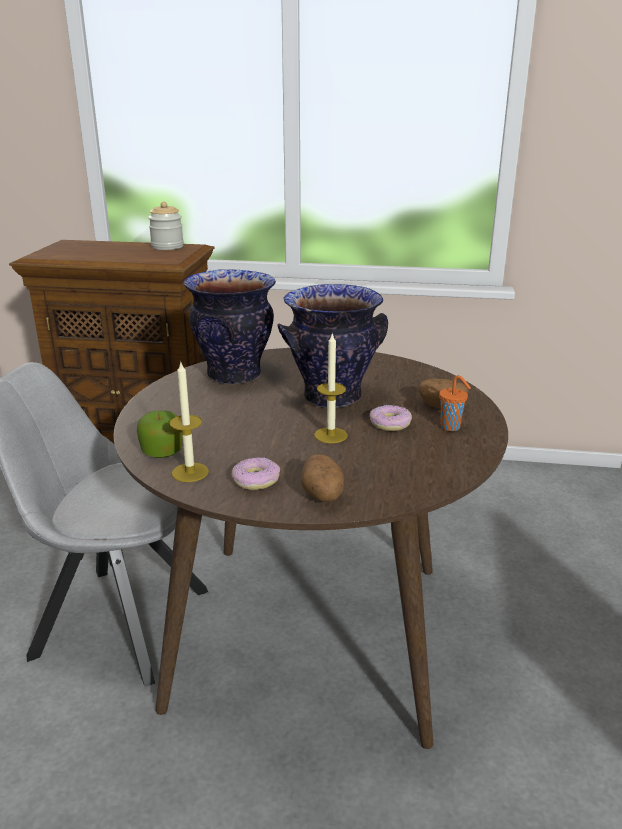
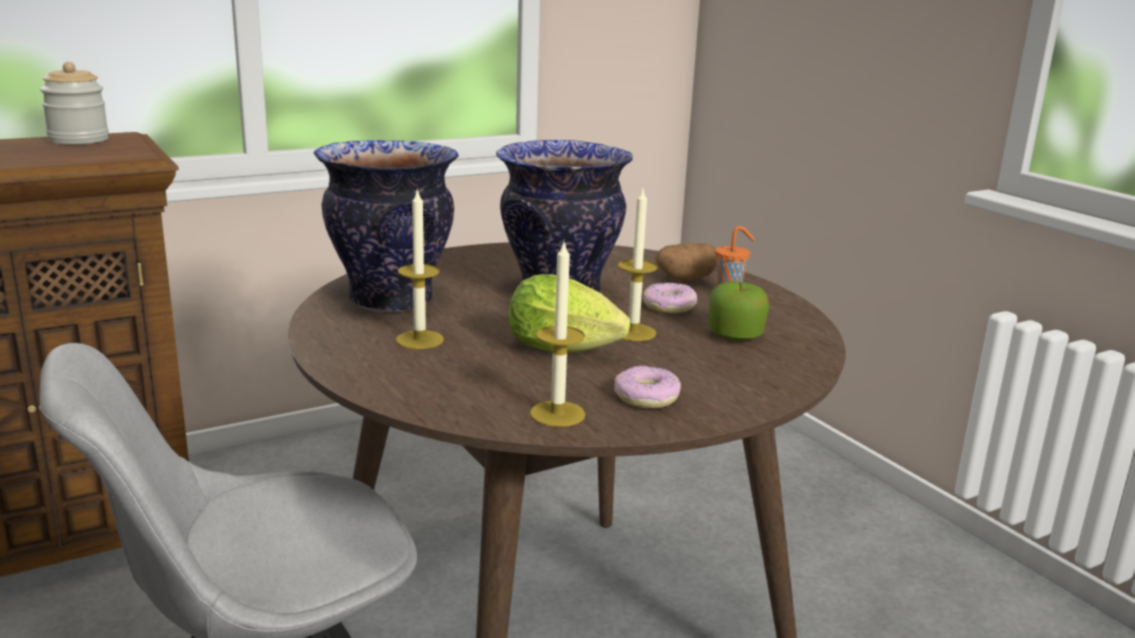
camera: 40 degrees left, 5 degrees down
apple [137,410,183,458] -> apple moved to [709,281,769,341]
potato [301,454,344,502] -> none
none -> candle [396,188,444,349]
none -> lettuce [508,274,630,353]

